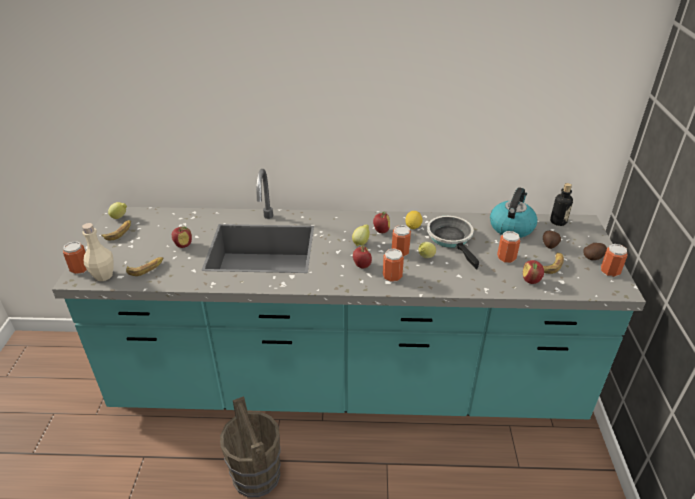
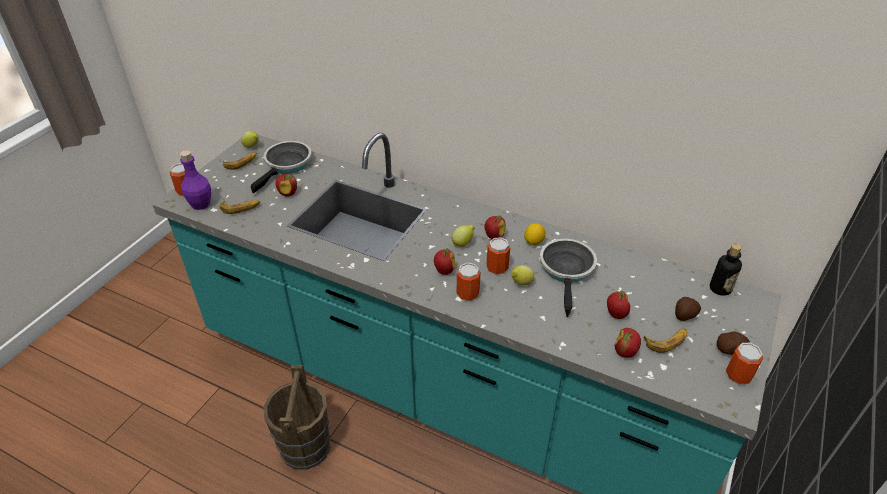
camera: 25 degrees right, 5 degrees up
beige bottle [82,223,114,281] -> purple bottle [180,150,211,210]
kettle [490,187,538,238] -> none
can [497,231,520,263] -> apple [607,291,630,319]
none -> frying pan [251,141,312,194]

